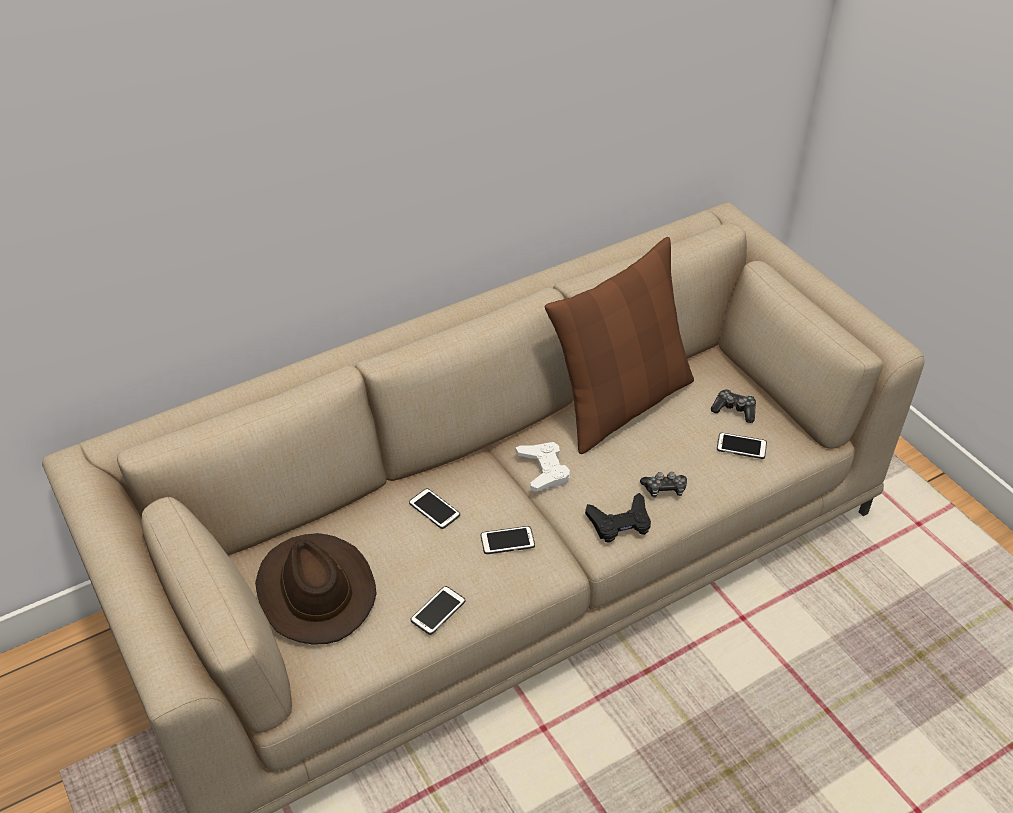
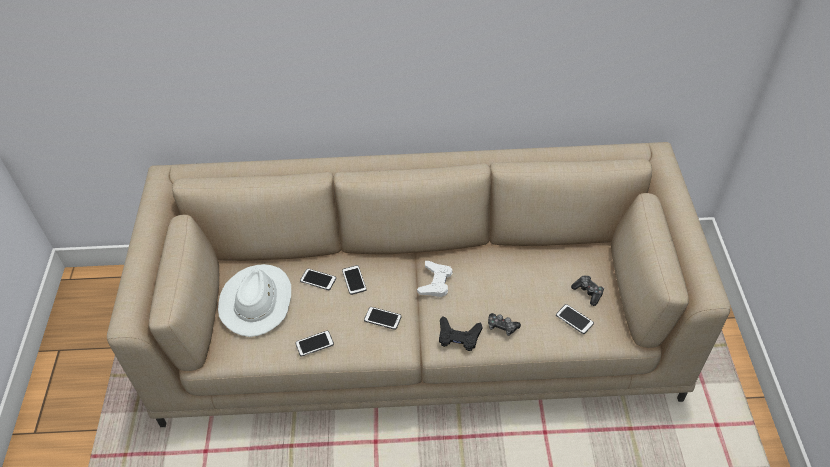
camera: 30 degrees right, 5 degrees up
brown hat [255,533,377,645] -> white hat [218,264,291,337]
brown pillow [545,237,694,454] -> none
none -> phone [300,269,336,290]

